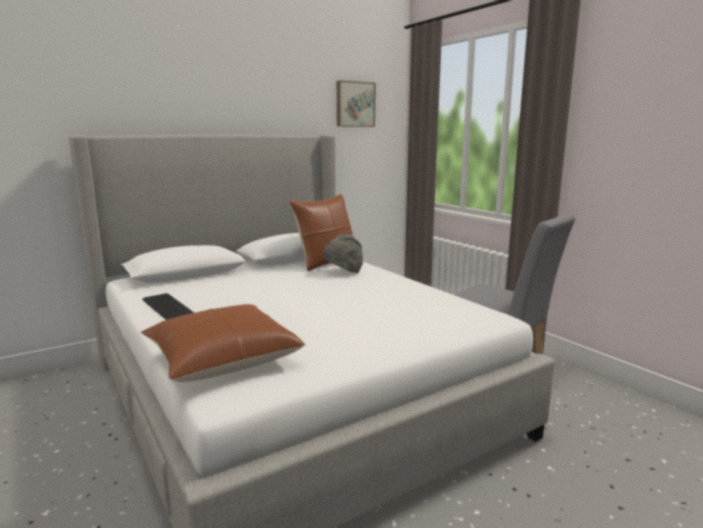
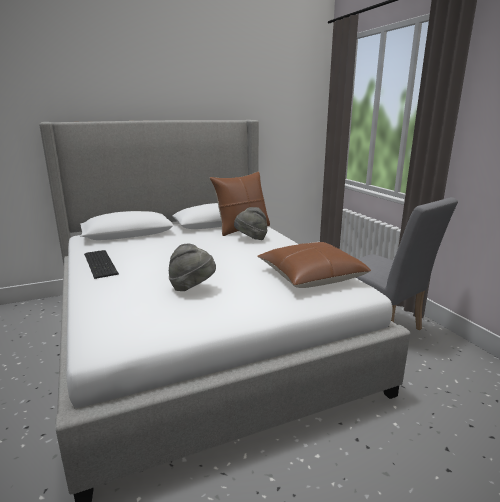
camera: 10 degrees right, 5 degrees up
brown pillow [140,304,305,382] -> brown pillow moved to [257,242,371,288]
picture [337,80,376,127] -> none
none -> grey hat [169,244,216,291]

